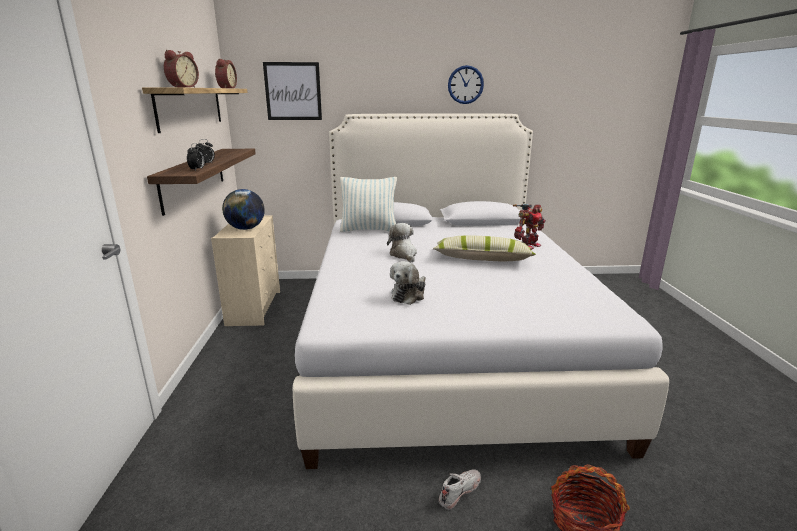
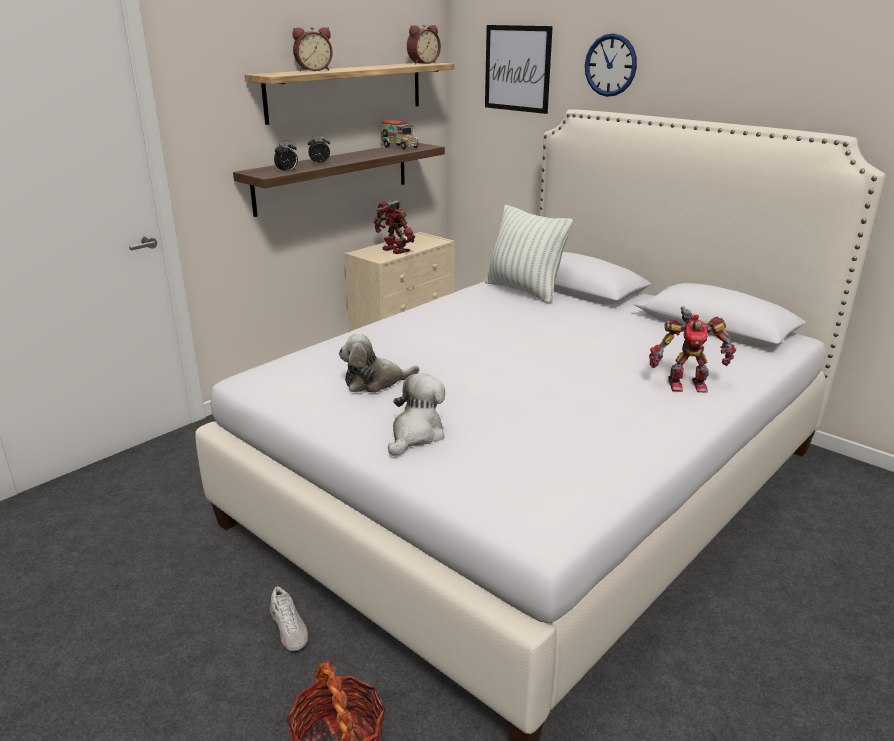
camera: 45 degrees right, 5 degrees up
globe [222,189,265,230] -> toy robot [374,200,415,254]
plush toy [387,223,417,262] -> plush toy moved to [388,374,445,456]
pillow [433,236,536,261] -> none
white shoe [439,469,481,510] -> white shoe turned 60 degrees clockwise [270,587,308,651]
wall clock [448,65,484,104] -> wall clock moved to [585,33,637,97]
none -> toy truck [380,120,419,150]

